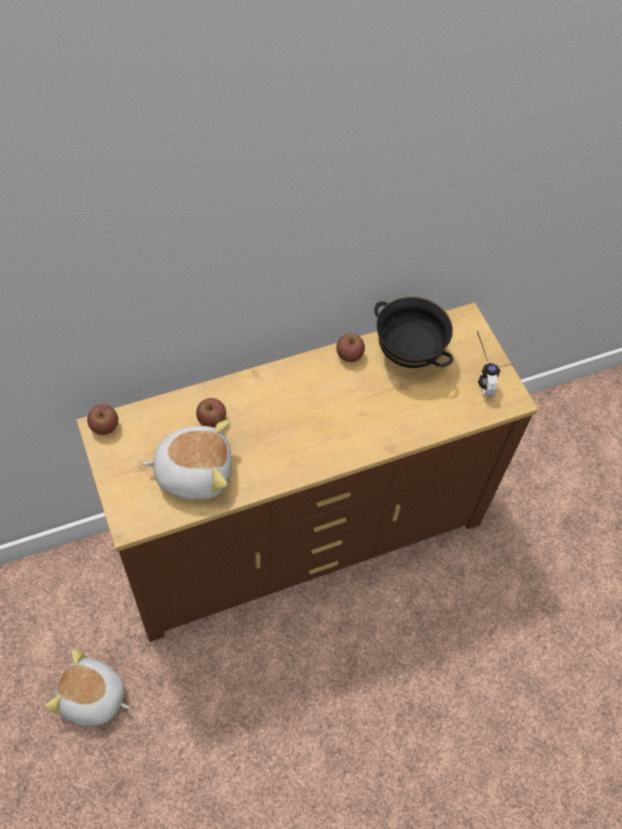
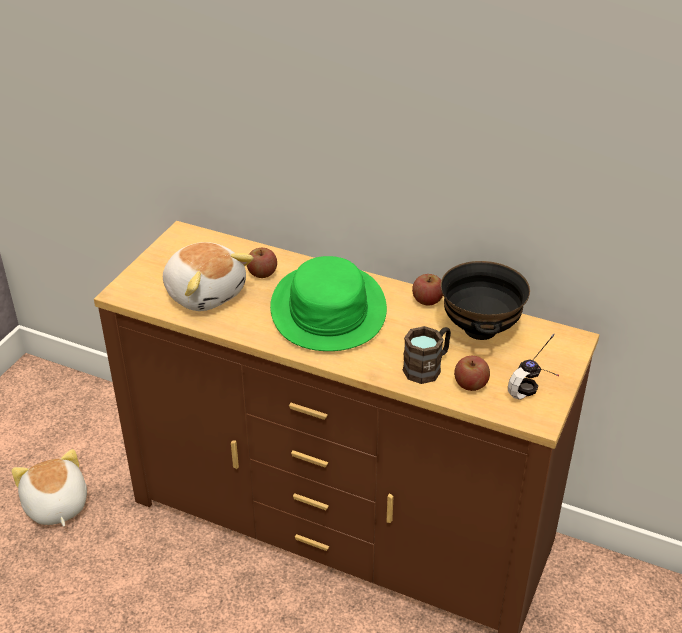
camera: 50 degrees right, 20 degrees down
apple [87,405,118,435] -> apple moved to [454,356,490,391]
none -> green hat [270,256,387,351]
none -> brown mug [403,326,451,384]

